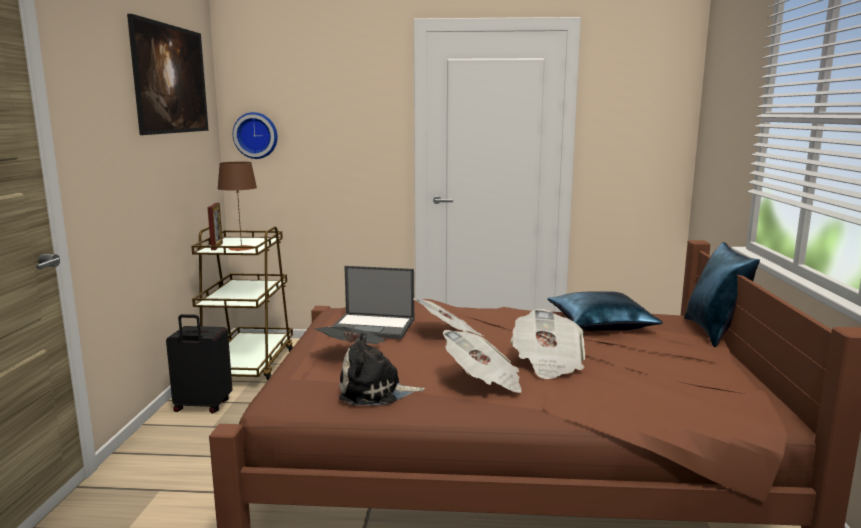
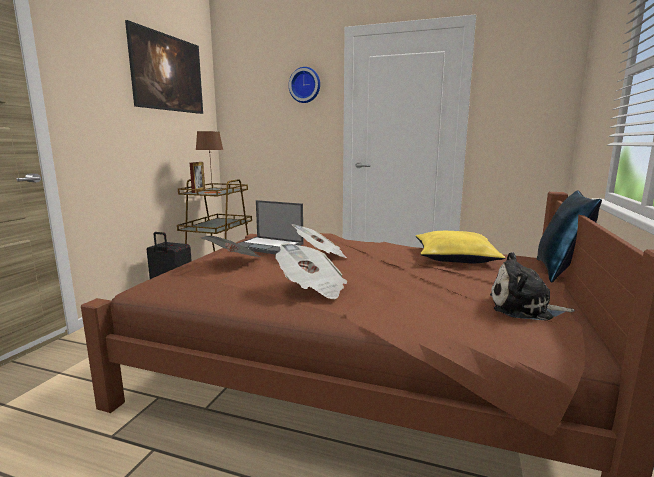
camera: 15 degrees right, 0 degrees up
wall clock [233,112,277,159] -> wall clock moved to [289,67,320,103]
plush toy [339,332,425,405] -> plush toy moved to [490,252,575,321]
newspaper [511,309,585,379] -> none
blue pillow [547,291,663,331] -> yellow pillow [416,231,505,263]

